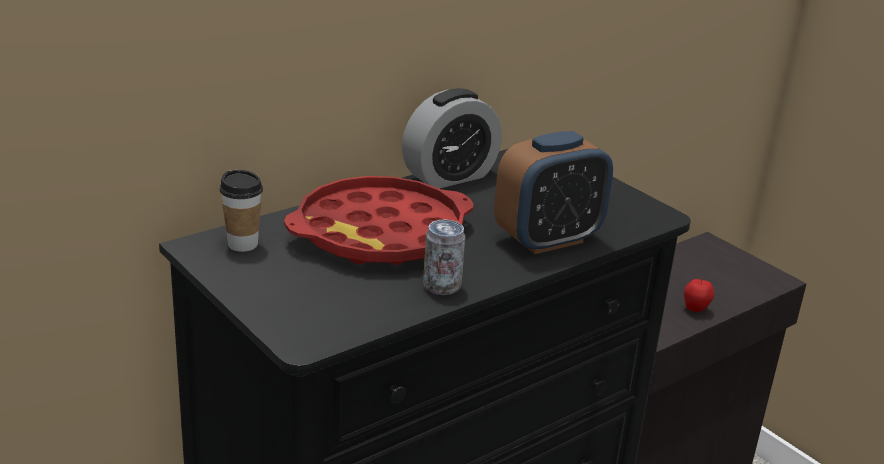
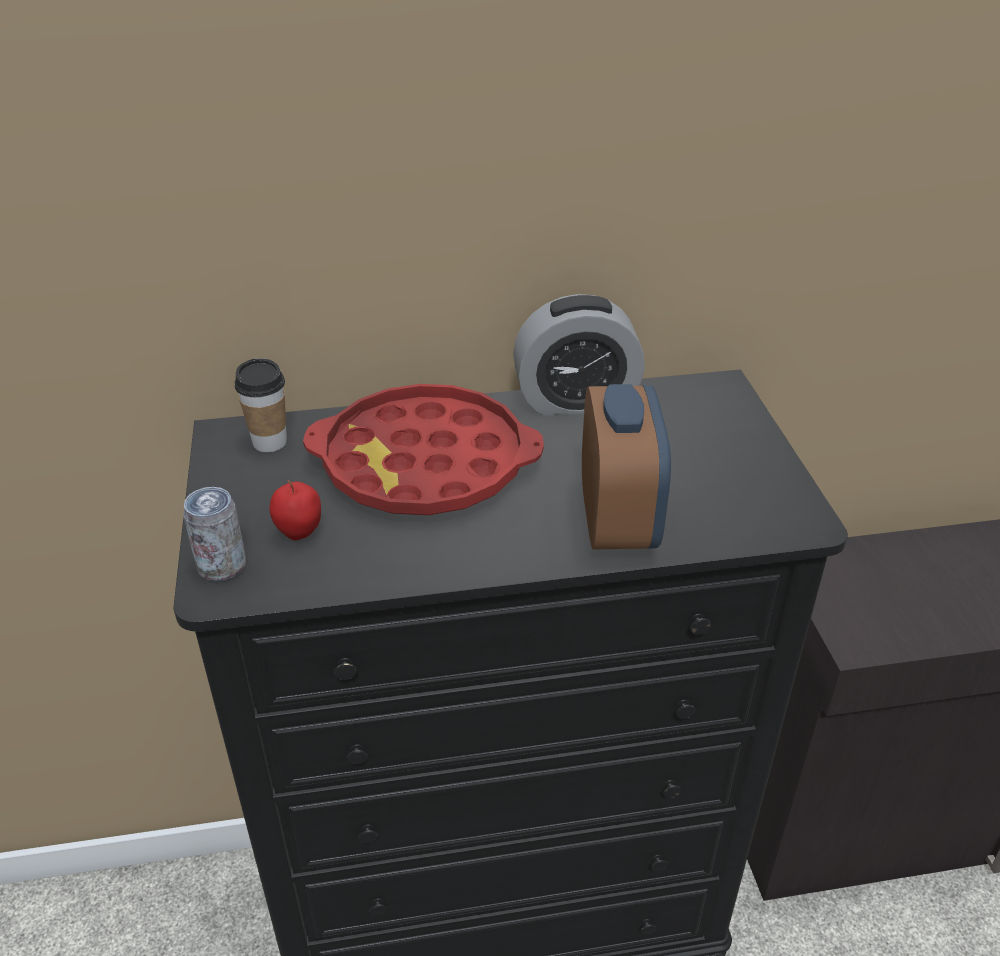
camera: 30 degrees right, 10 degrees up
can [423,220,465,295] -> can moved to [183,487,246,581]
alarm clock [494,131,613,254] -> alarm clock turned 90 degrees counterclockwise [582,384,671,550]
apple [684,278,714,312] -> apple moved to [270,480,321,540]

